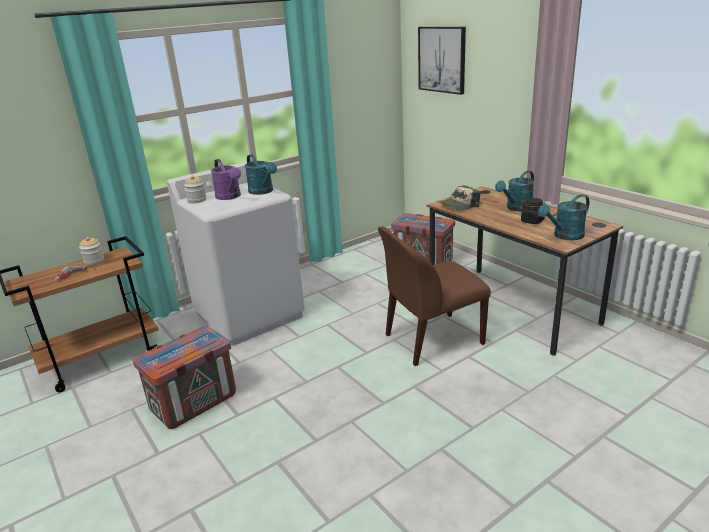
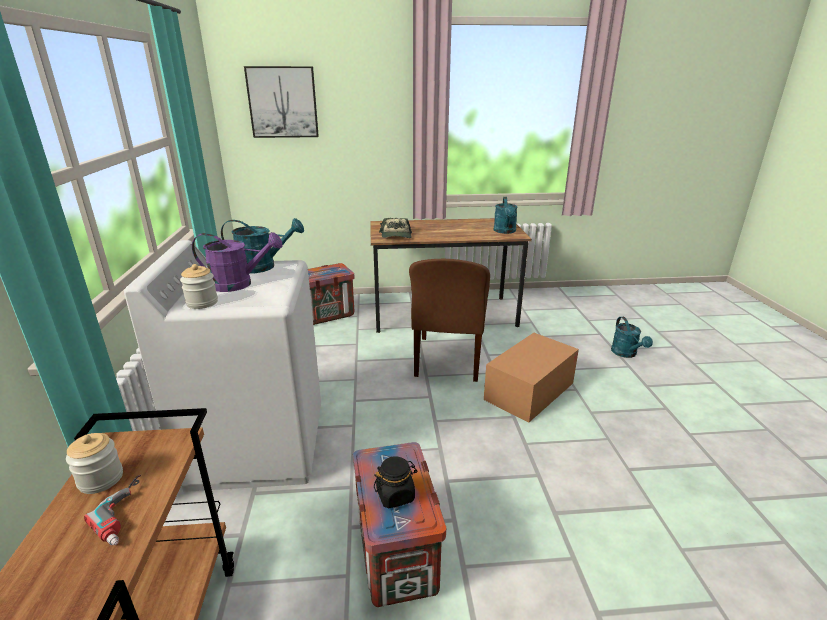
camera: 60 degrees left, 0 degrees up
turquoise watering can [495,171,534,211] -> turquoise watering can moved to [611,317,653,358]
black jar [521,198,545,224] -> black jar moved to [374,456,417,509]
none -> cardboard box [484,333,579,422]

